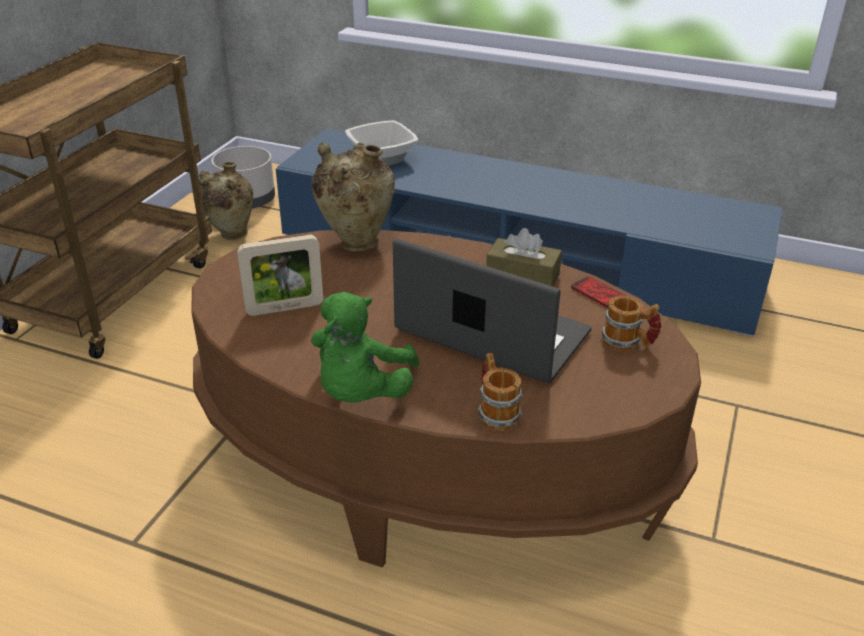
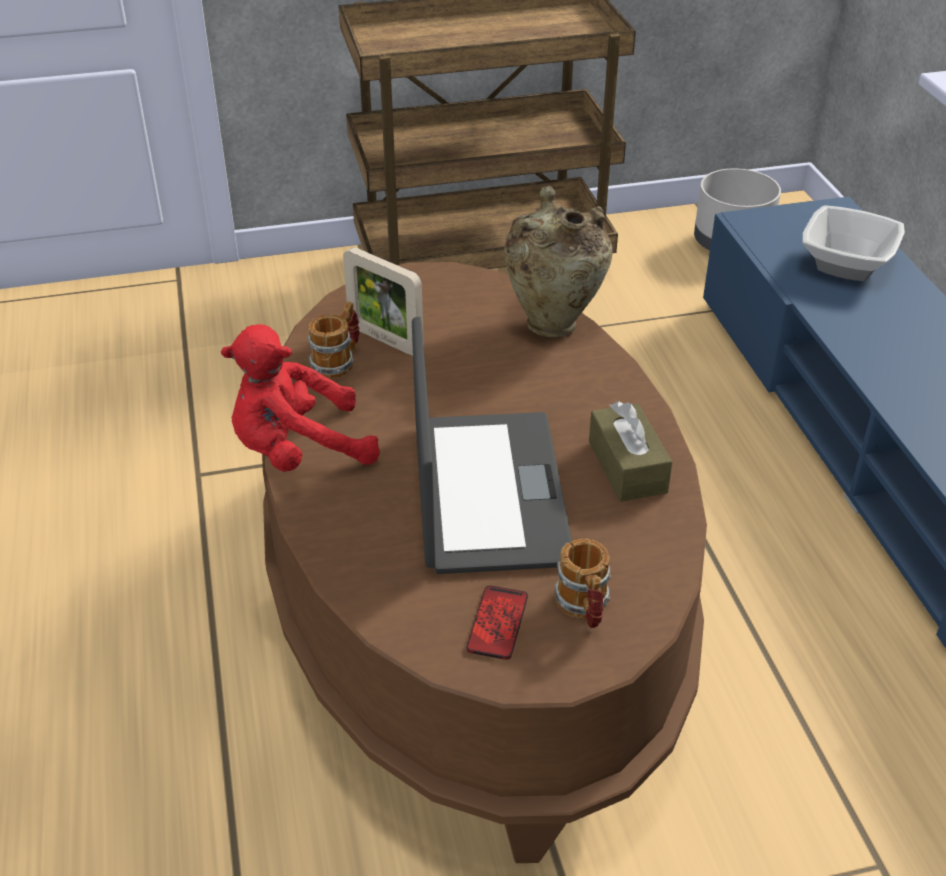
camera: 55 degrees right, 5 degrees up
beige vase [193,162,253,240] -> none
green plush toy [311,292,419,403] -> red plush toy [221,324,380,472]
mug [478,353,523,431] -> mug moved to [307,301,360,379]
phone [571,276,626,308] -> phone moved to [466,585,528,660]

